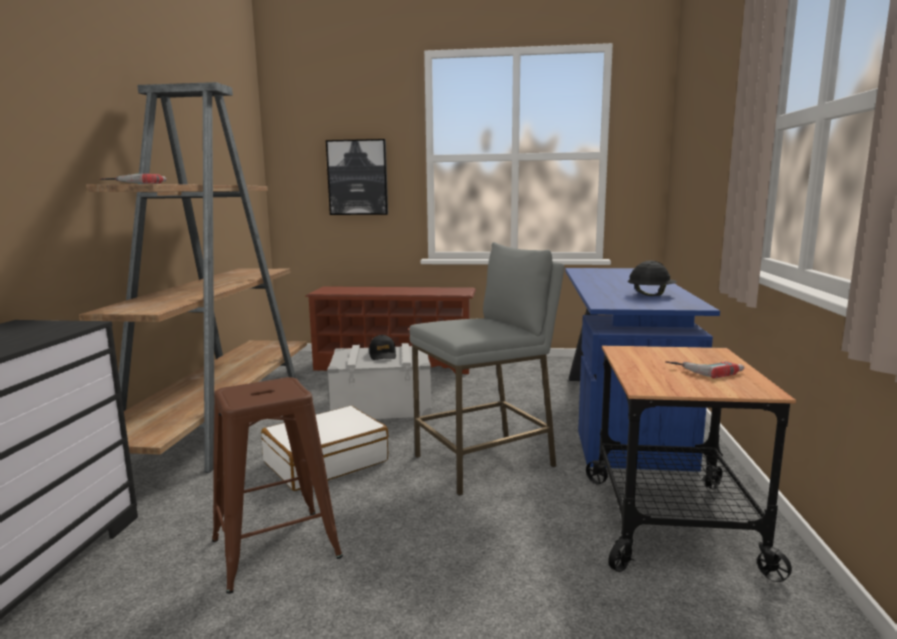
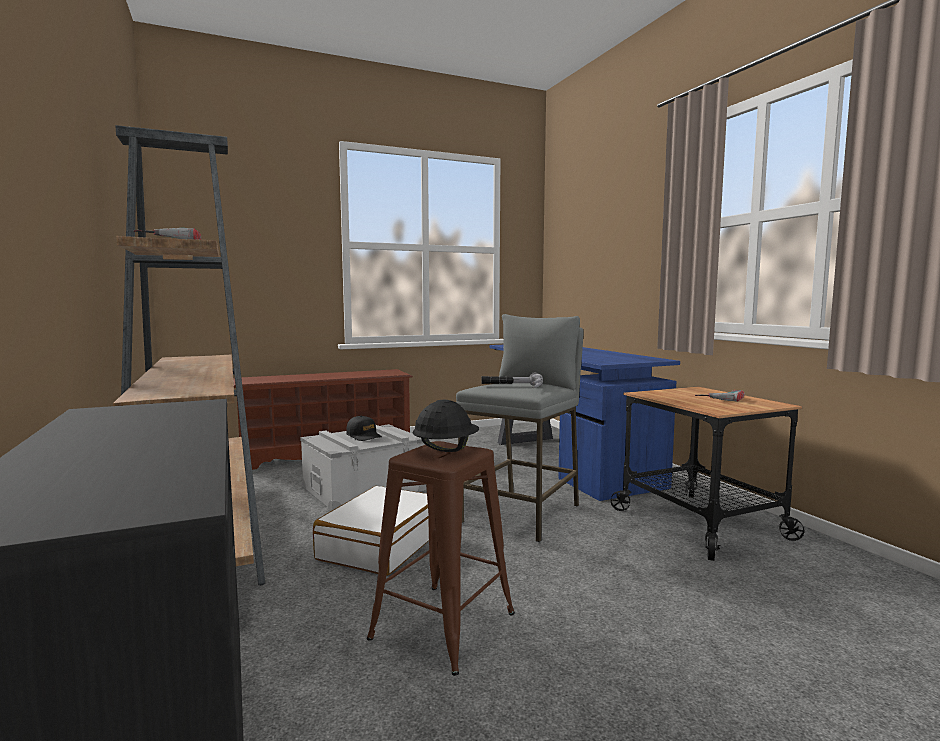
camera: 30 degrees left, 5 degrees down
picture [326,139,388,215] -> none
black hard hat [627,261,677,296] -> black hard hat moved to [413,400,479,452]
none -> hammer [481,372,543,388]

